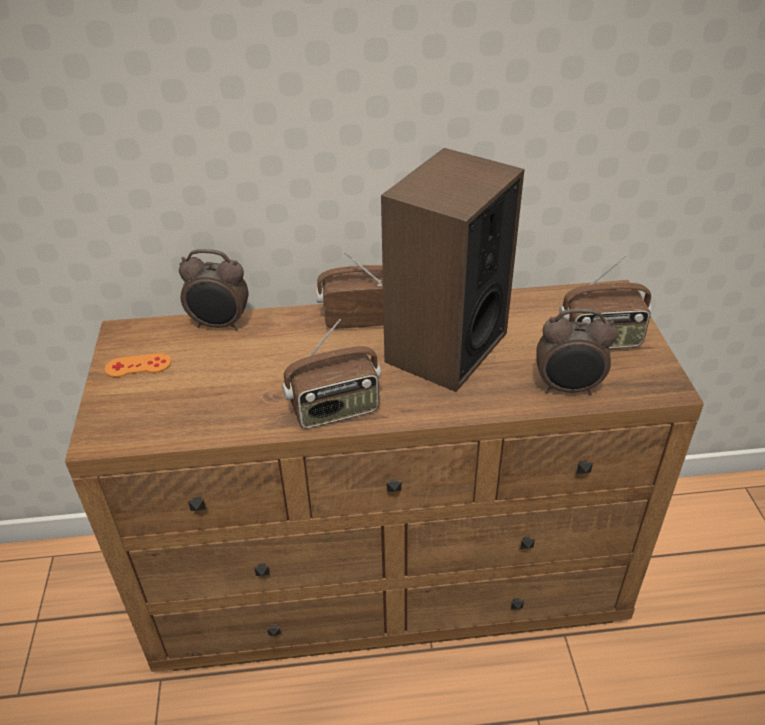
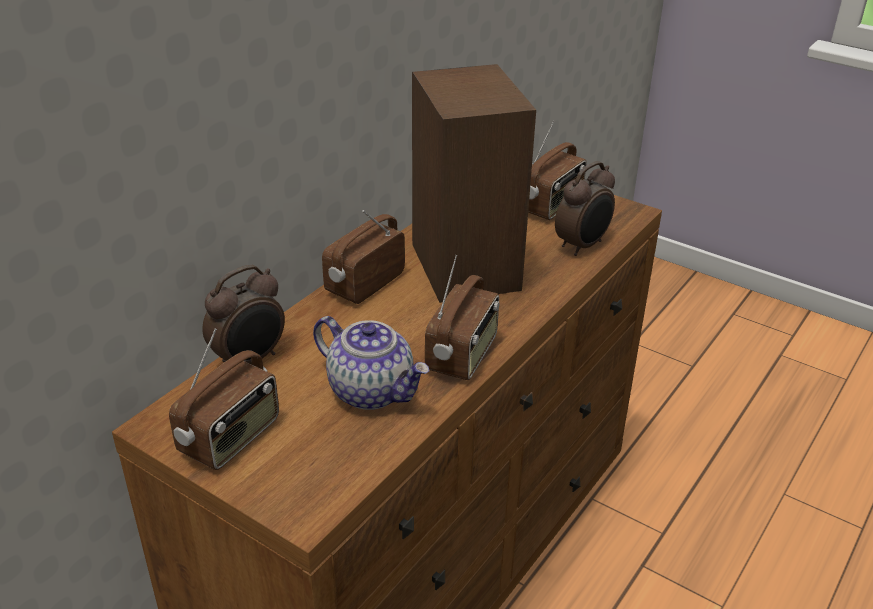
camera: 50 degrees left, 5 degrees down
orange game controller [105,353,171,377] -> radio [169,329,279,470]
none -> teapot [313,316,429,410]

